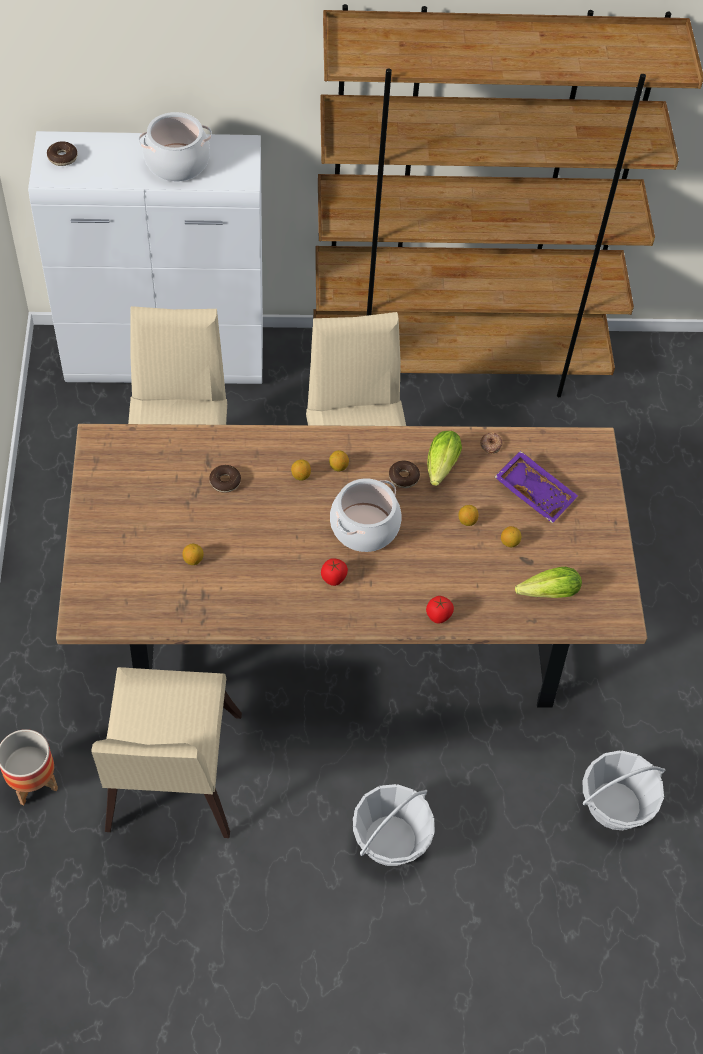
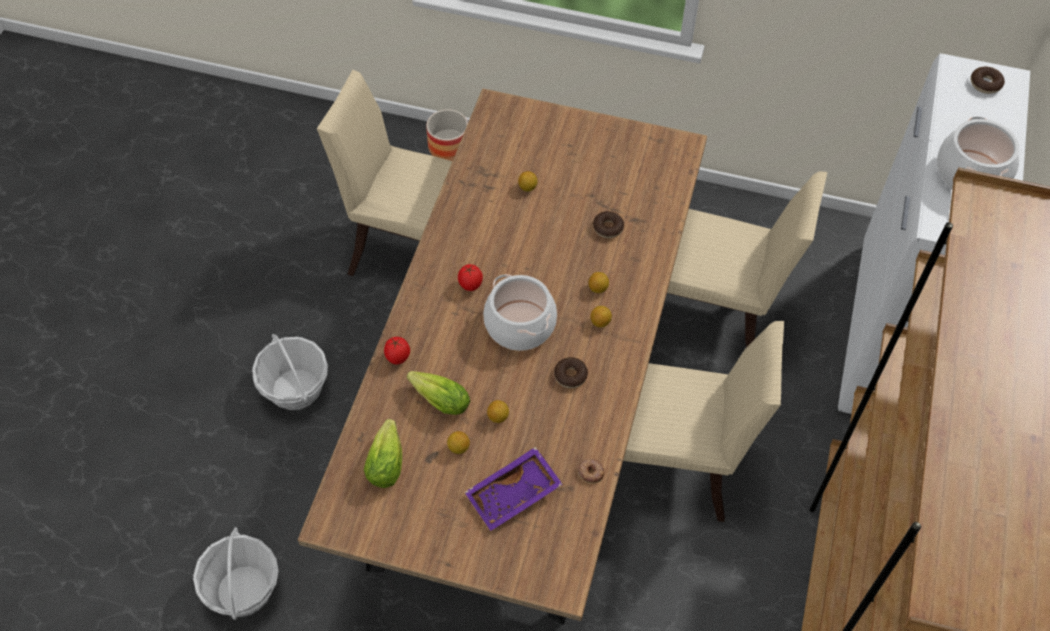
camera: 110 degrees right, 0 degrees up
lettuce [427,431,462,486] -> lettuce moved to [406,371,470,415]

